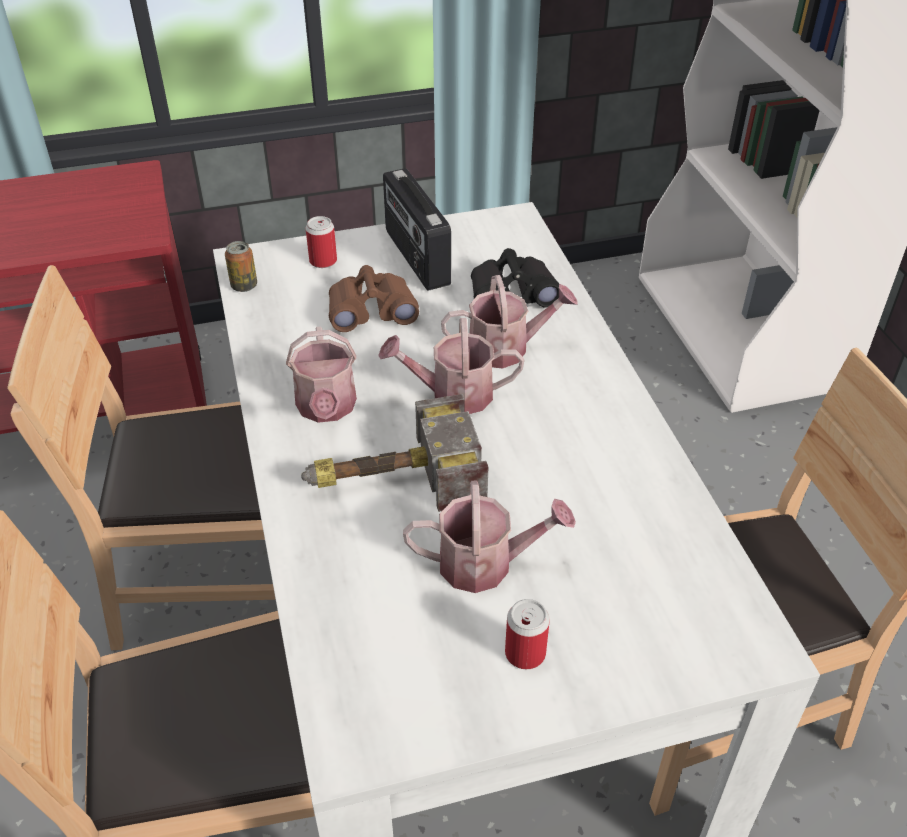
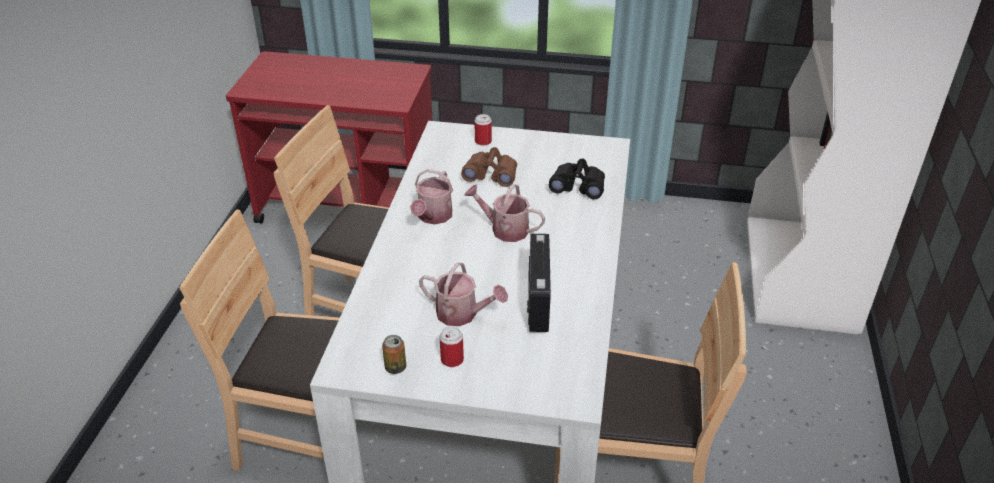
camera: 25 degrees right, 5 degrees down
can [225,241,257,292] -> can moved to [382,335,406,374]
hammer [301,394,488,512] -> none
radio [383,168,451,291] -> radio moved to [527,234,551,332]
watering can [441,275,578,368] -> none

